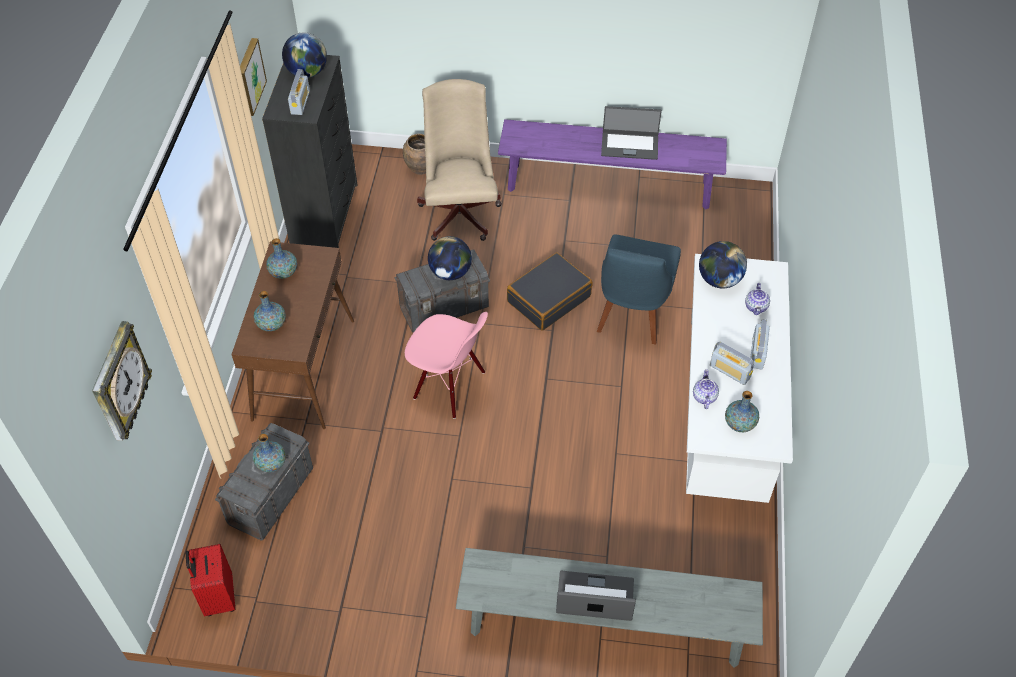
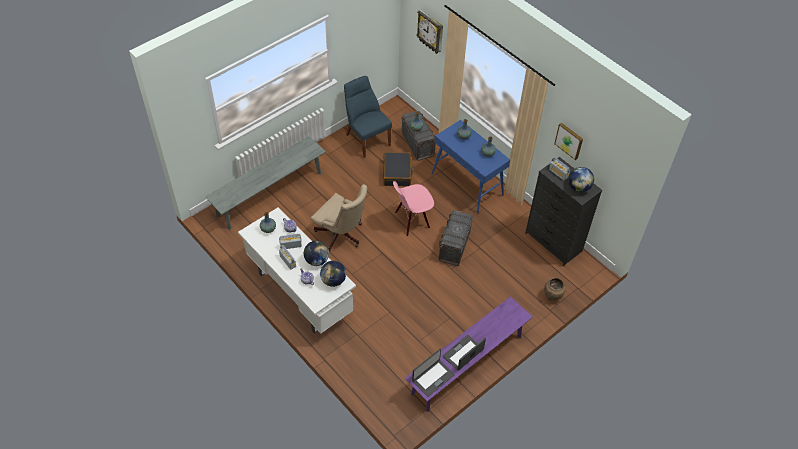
camera: 130 degrees right, 0 degrees up
red suitcase [186,544,235,616] -> none
brown console table [231,241,354,429] -> blue console table [432,120,510,214]
beige office chair [417,79,502,241] -> beige office chair moved to [311,184,367,251]
globe [428,236,472,280] -> globe moved to [304,241,329,266]
black suitcase [507,252,592,331] -> black suitcase moved to [383,152,413,186]
laptop [556,571,636,621] -> laptop moved to [412,349,455,397]
blue chair [597,234,681,344] -> blue chair moved to [344,76,392,158]

